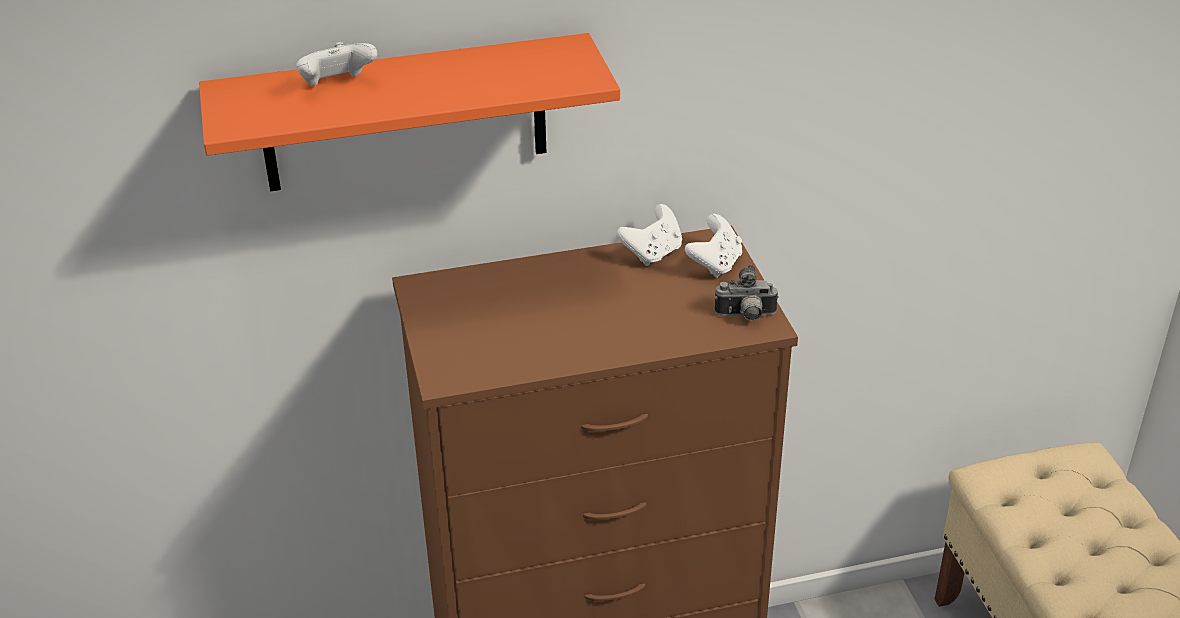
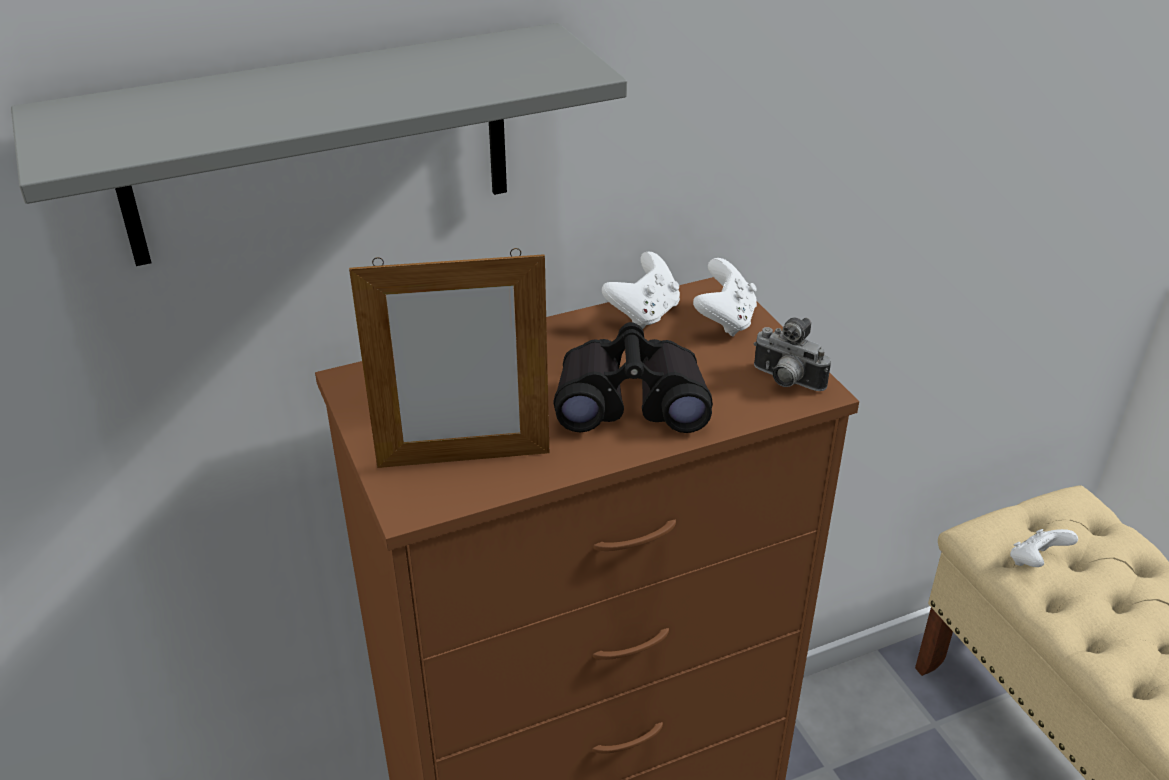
camera: 10 degrees left, 0 degrees up
orange shelf [199,33,620,191] -> grey shelf [11,23,627,266]
white game controller [296,42,377,86] -> white game controller moved to [1010,529,1078,567]
camera [715,265,779,321] -> camera turned 45 degrees clockwise [754,317,831,391]
none -> picture frame [349,248,549,468]
none -> black binoculars [554,322,713,433]

